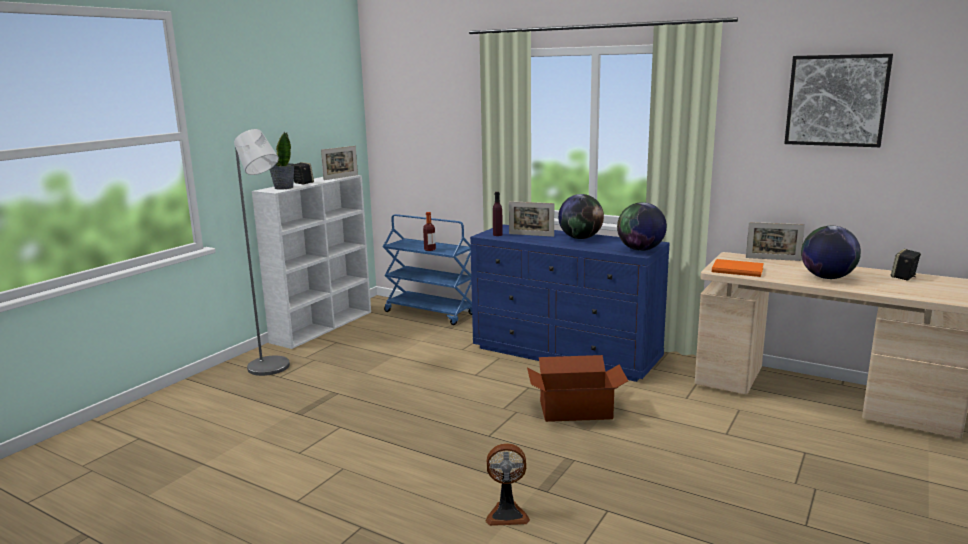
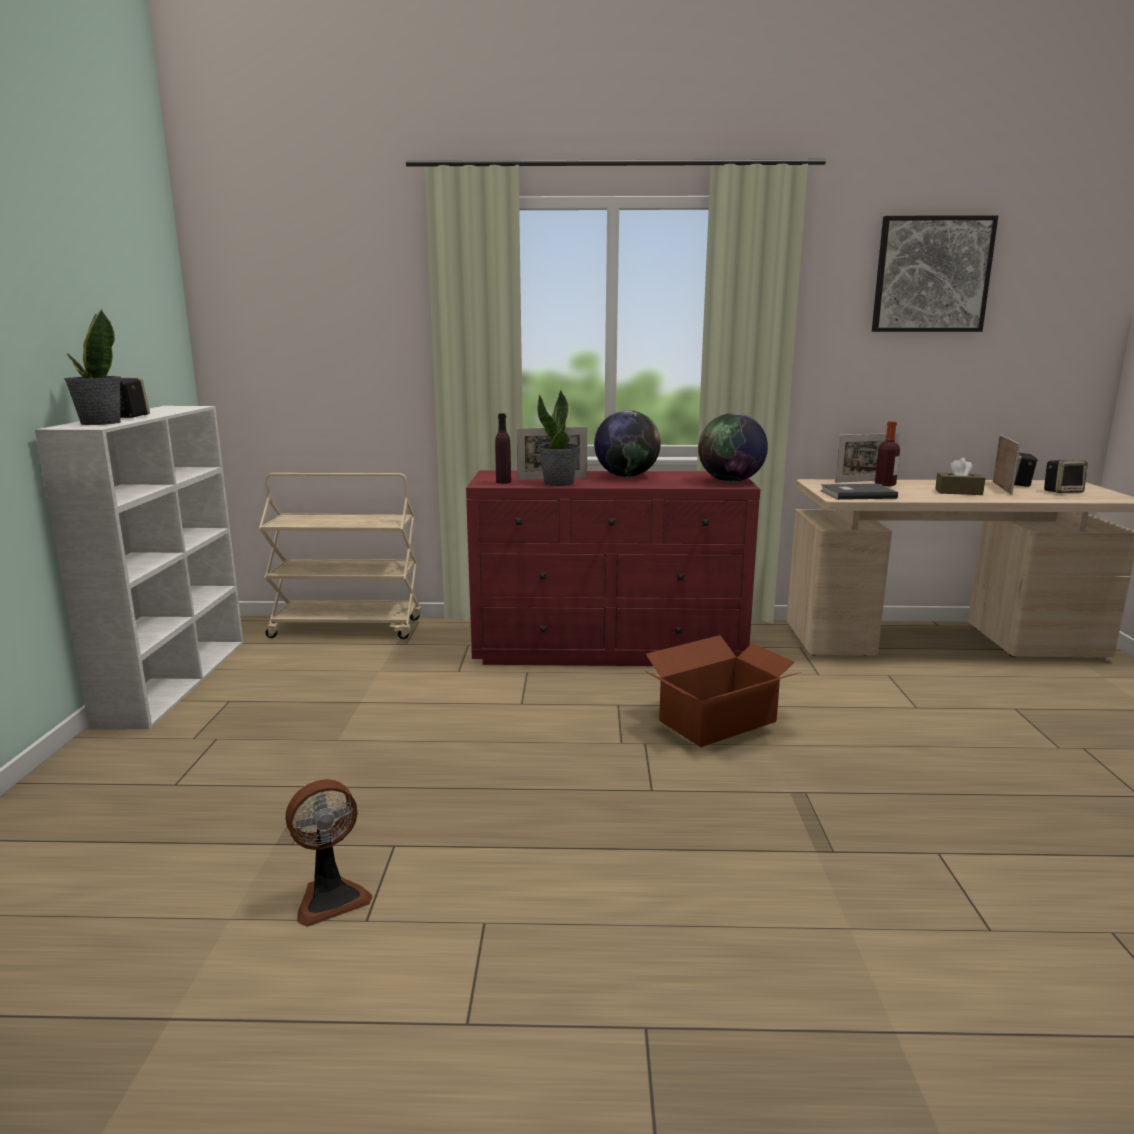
camera: 30 degrees left, 0 degrees up
grey floor lamp [234,129,290,376] -> none
picture frame [321,146,358,180] -> picture frame moved to [993,435,1020,495]
blue cart [383,214,472,325] -> beige cart [259,473,421,639]
bottle [423,212,436,251] -> bottle moved to [875,421,900,486]
blue dresser [470,224,669,382] -> red dresser [466,471,760,666]
fan [486,443,530,526] -> fan moved to [285,779,372,927]
orange book [712,259,764,277] -> grey book [820,484,898,500]
globe [801,226,861,279] -> brown tissue box [935,458,985,495]
none -> potted plant [538,390,580,486]
none -> speaker [1044,460,1088,493]

